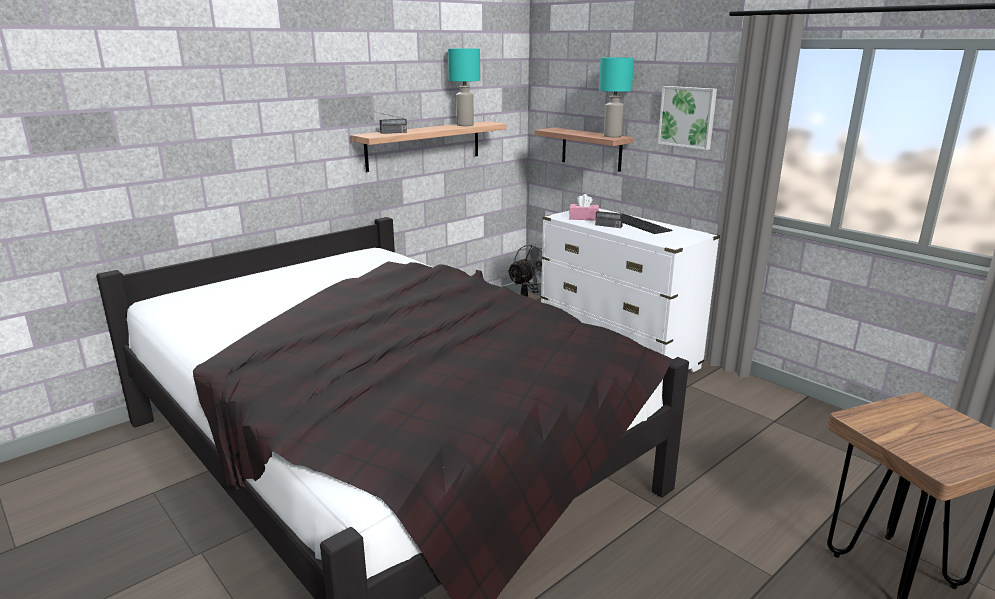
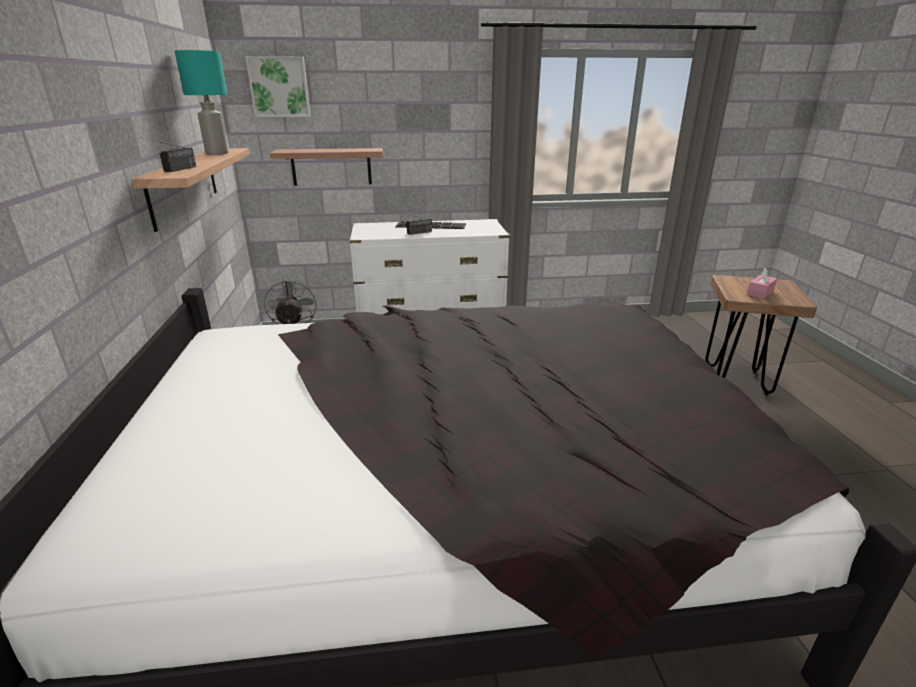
camera: 55 degrees left, 5 degrees up
pink tissue box [569,194,599,221] -> pink tissue box moved to [747,267,777,299]
turquoise table lamp [599,57,634,137] -> none
picture [658,86,717,150] -> picture moved to [245,56,311,117]

